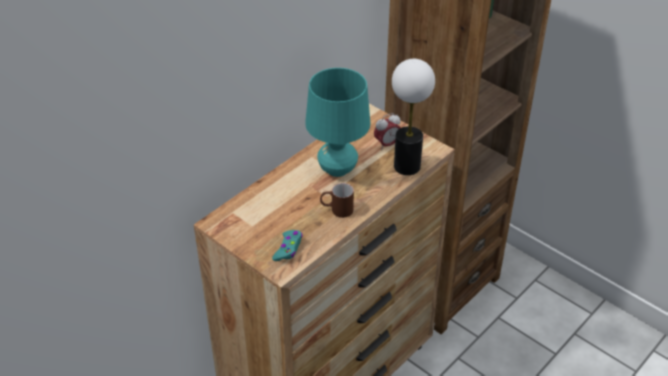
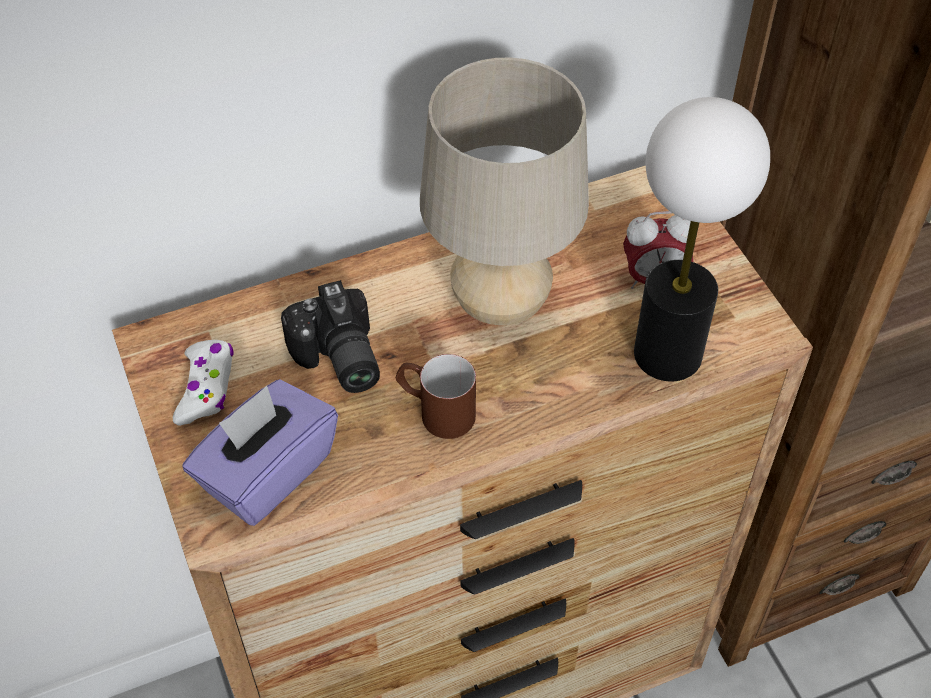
camera: 25 degrees right, 10 degrees up
turquoise game controller [272,230,303,261] -> purple tissue box [182,379,338,526]
turquoise table lamp [305,68,371,177] -> beige table lamp [420,57,589,325]
none -> white game controller [173,340,234,426]
none -> camera [281,280,380,393]

